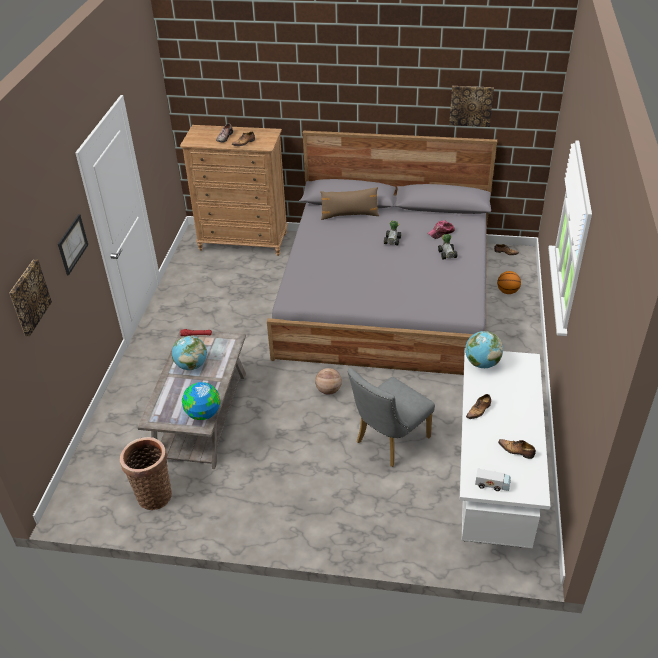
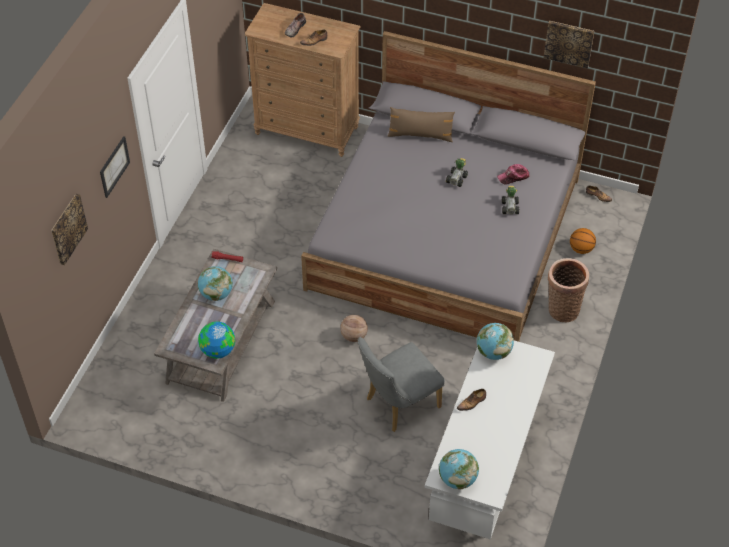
camera: 10 degrees right, 10 degrees up
basket [120,437,172,510] -> basket moved to [548,258,589,322]
toy truck [475,469,511,491] -> globe [439,449,479,489]
shoe [498,439,536,459] -> none

